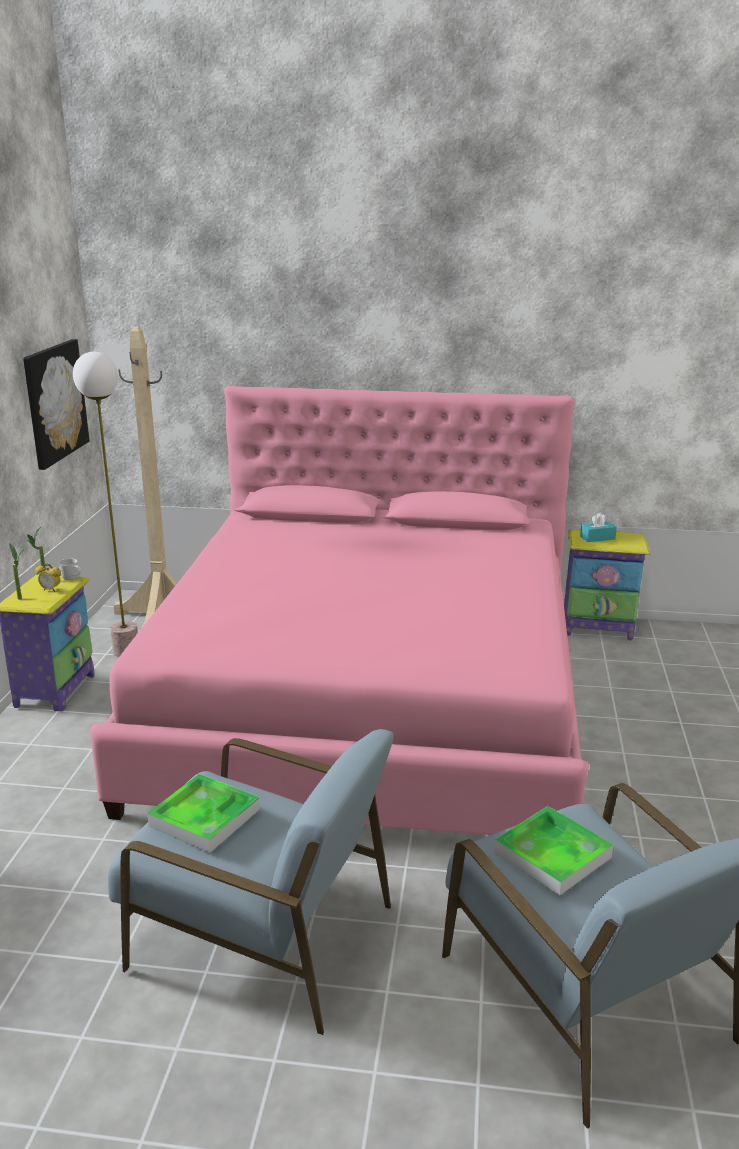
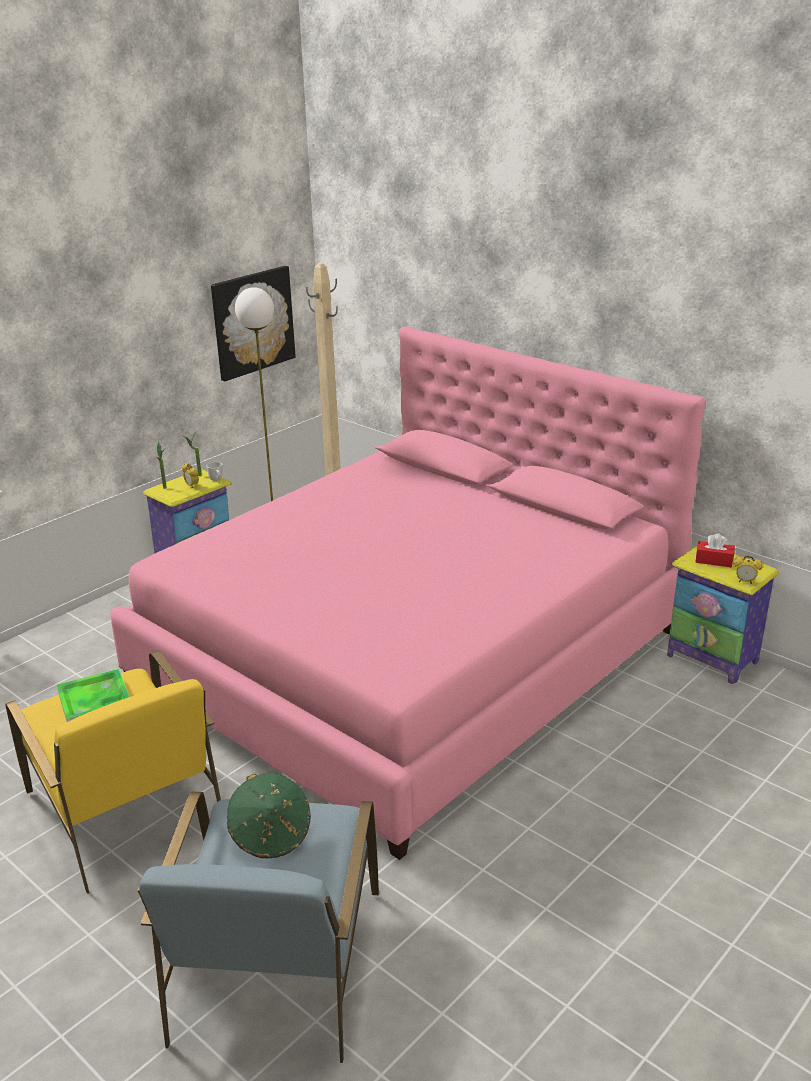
camera: 35 degrees right, 5 degrees up
blue armchair [108,729,394,1035] -> yellow armchair [5,650,221,894]
tray [494,806,613,896] -> green hat [227,773,311,858]
turquoise tissue box [580,513,617,542] -> red tissue box [696,533,735,567]
none -> alarm clock [734,556,763,584]

